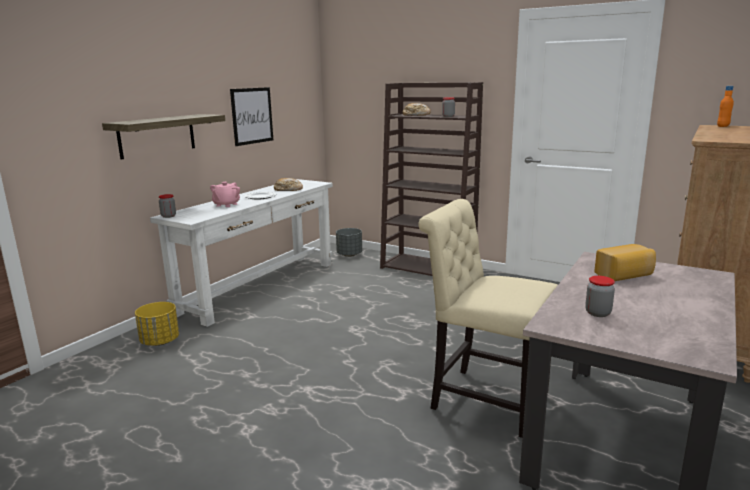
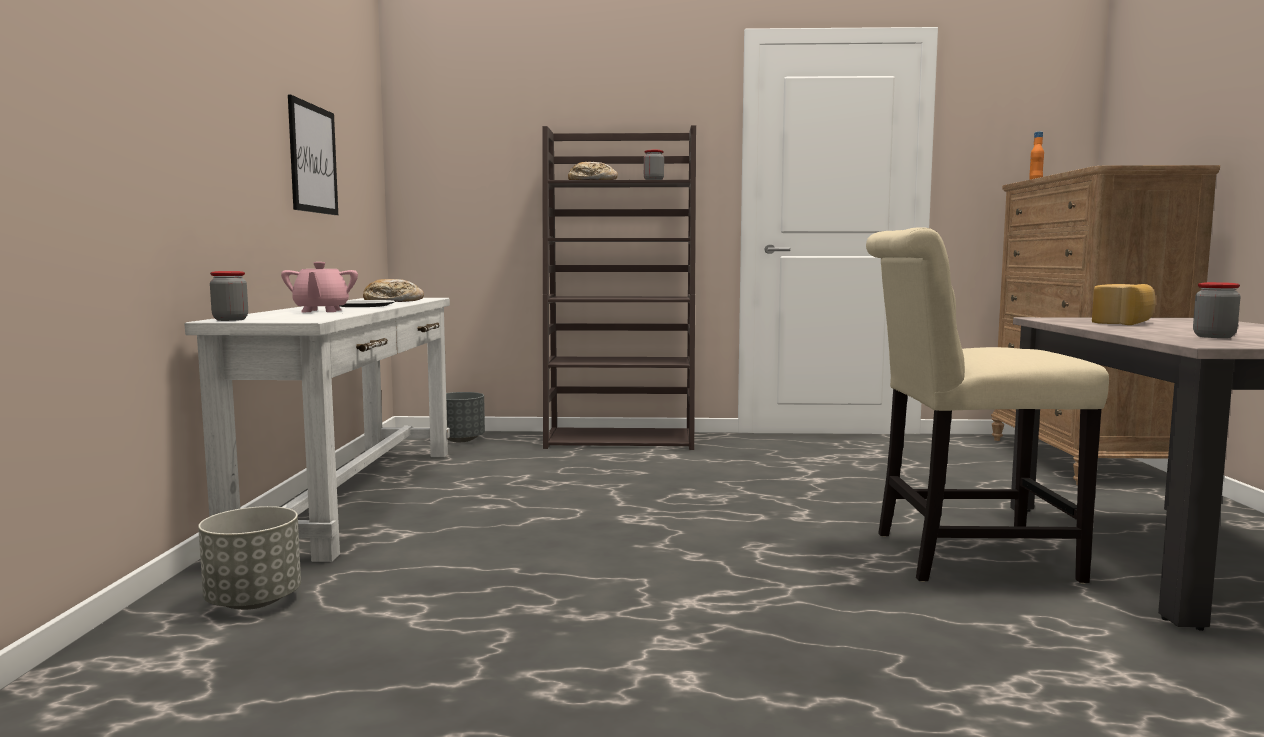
camera: 30 degrees left, 10 degrees down
shelf [102,114,225,159] -> none
yellow planter [135,302,179,346] -> grey planter [198,506,301,610]

